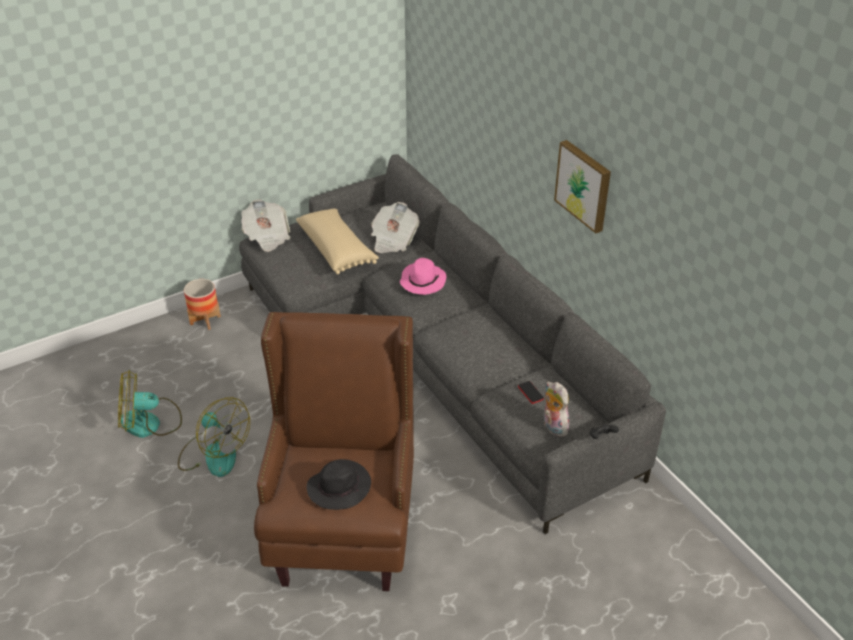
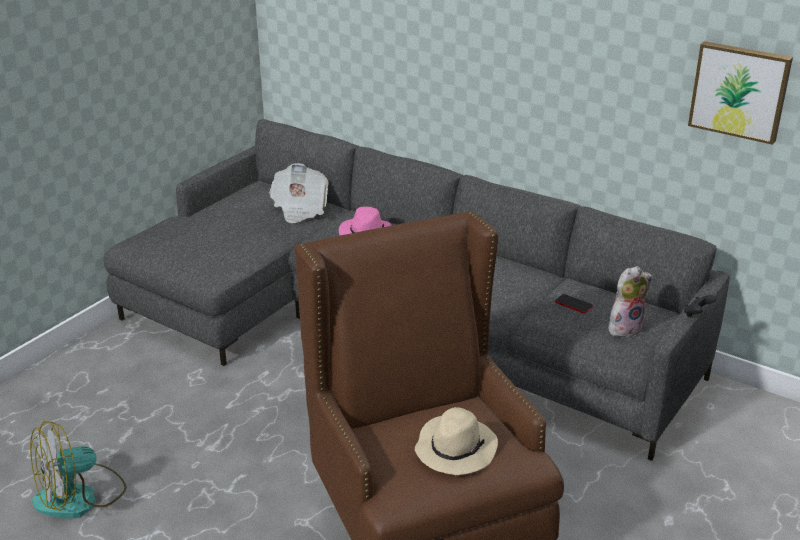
camera: 25 degrees left, 10 degrees down
fan [178,397,250,477] -> none
planter [184,279,221,330] -> none
newspaper [241,199,291,252] -> none
beige pillow [296,209,379,275] -> none
black hat [307,459,371,510] -> beige hat [415,407,498,475]
plush toy [544,381,569,437] -> plush toy turned 120 degrees clockwise [608,266,652,337]
picture [554,140,611,233] -> picture moved to [688,41,793,145]

